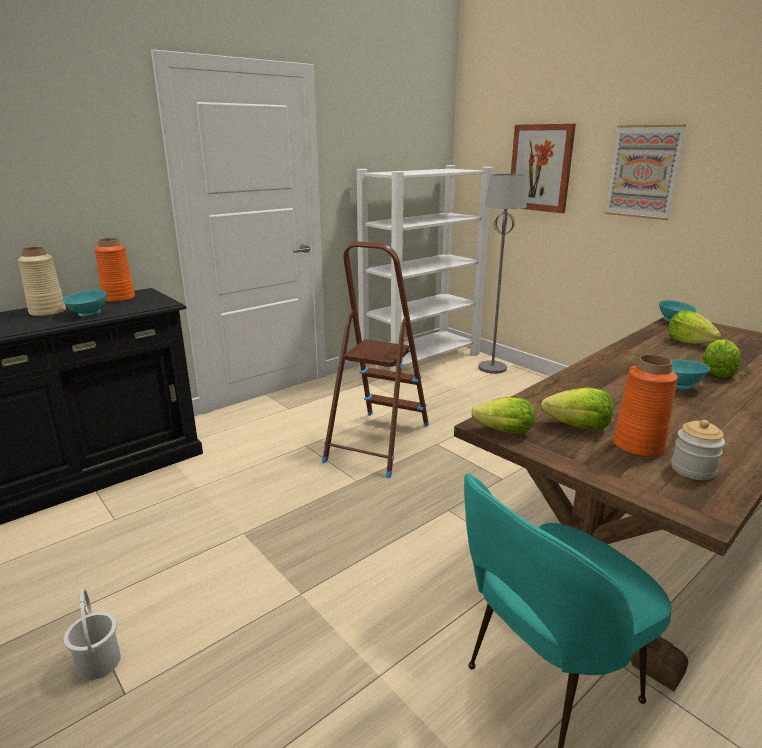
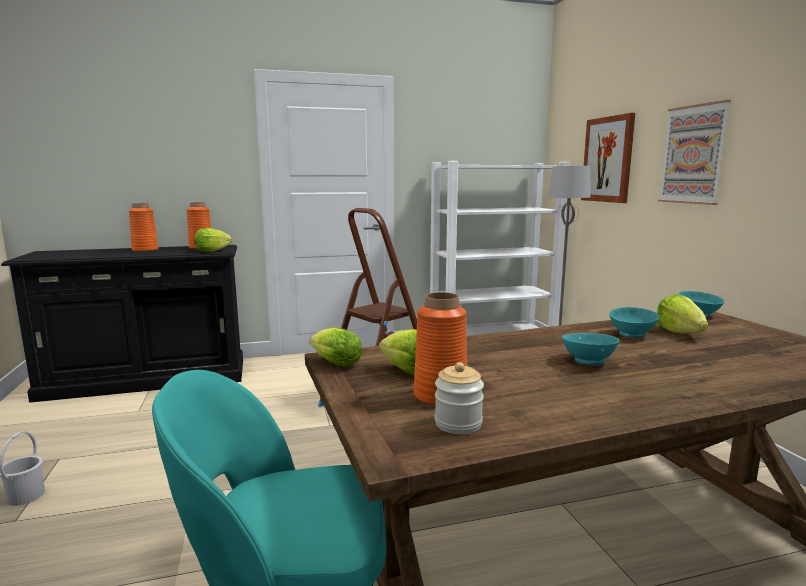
camera: 25 degrees right, 10 degrees down
beige vase [18,247,66,317] -> orange vase [129,203,158,252]
turquoise bowl [63,290,107,317] -> turquoise bowl moved to [609,307,659,338]
lettuce [702,339,741,377] -> lettuce moved to [195,228,232,252]

